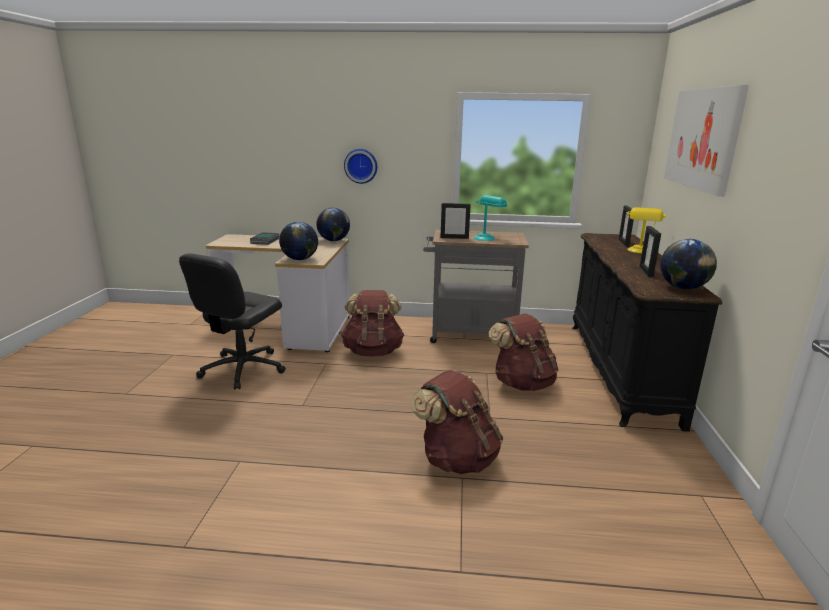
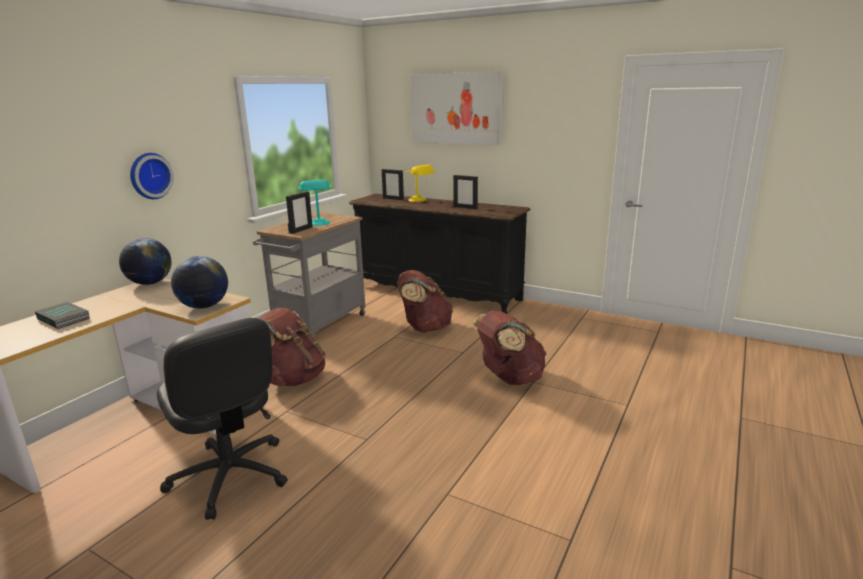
camera: 65 degrees left, 0 degrees up
globe [660,239,717,289] -> none

